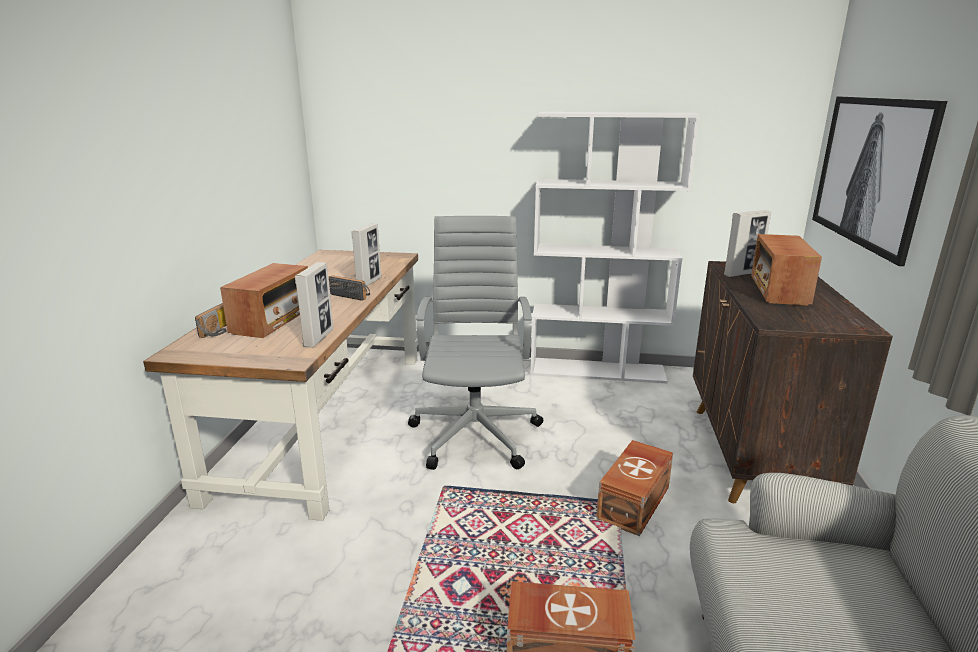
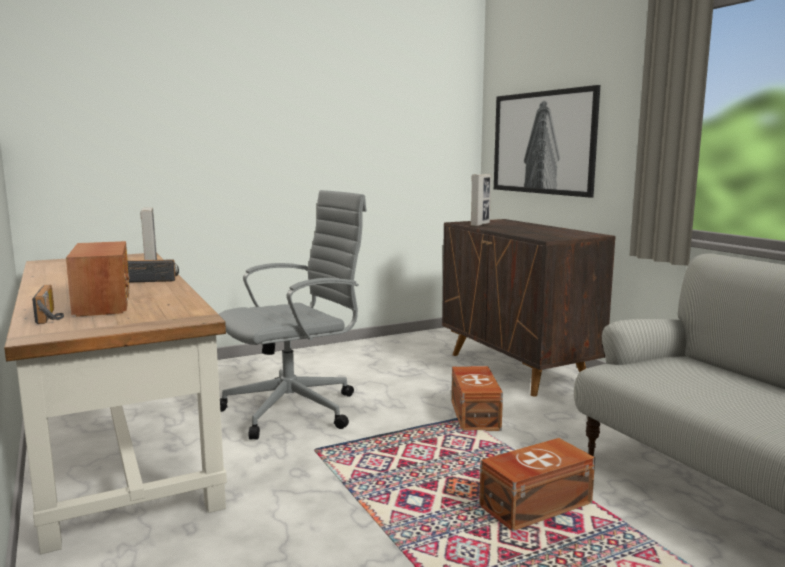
camera: 35 degrees left, 10 degrees down
picture frame [295,262,333,348] -> none
grey office chair [408,216,543,470] -> grey office chair turned 90 degrees clockwise [218,190,367,440]
white bookcase [530,112,700,383] -> none
radio [751,234,822,306] -> none

